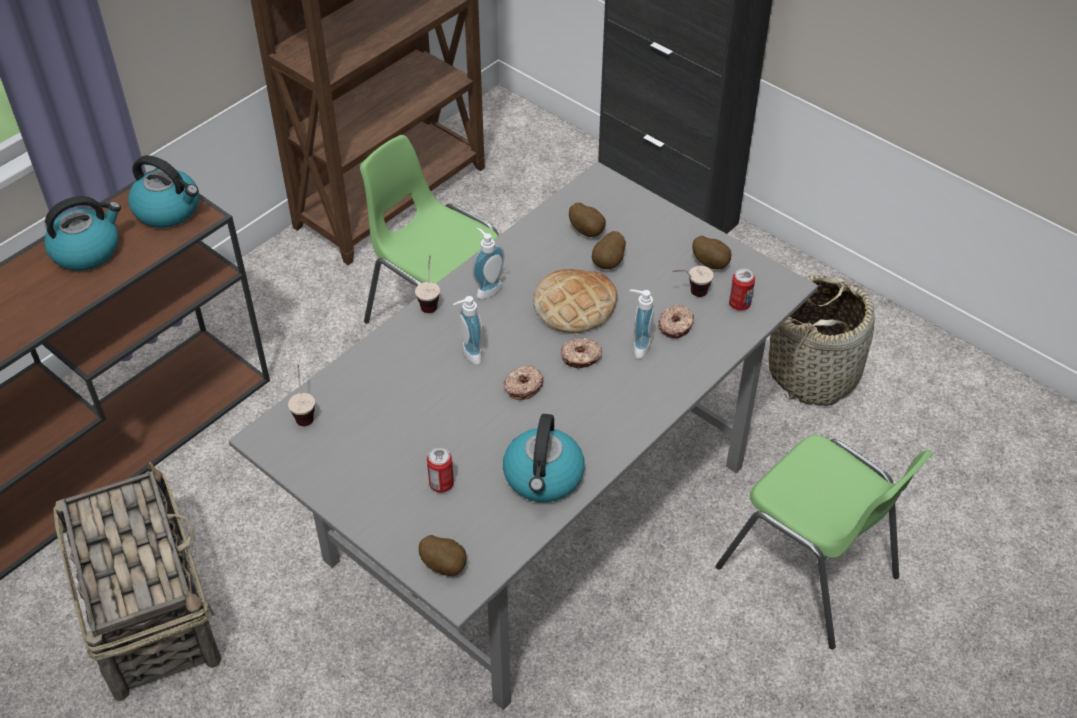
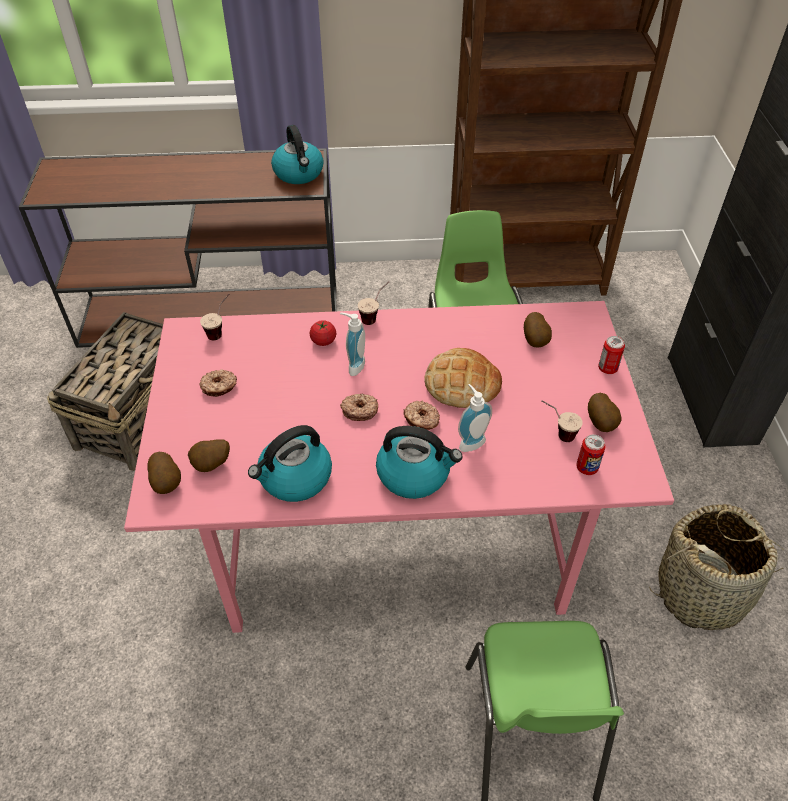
camera: 45 degrees right, 0 degrees up
kettle [44,196,121,271] -> kettle moved to [376,426,463,499]
grey dining table [229,162,818,710] -> pink dining table [124,301,674,633]
can [427,447,454,493] -> can moved to [598,336,625,374]
soap dispenser [472,228,505,299] -> none
potato [592,231,626,269] -> potato moved to [188,439,230,472]
donut [658,305,694,338] -> donut moved to [200,369,237,397]
none -> tomato [310,320,336,346]

